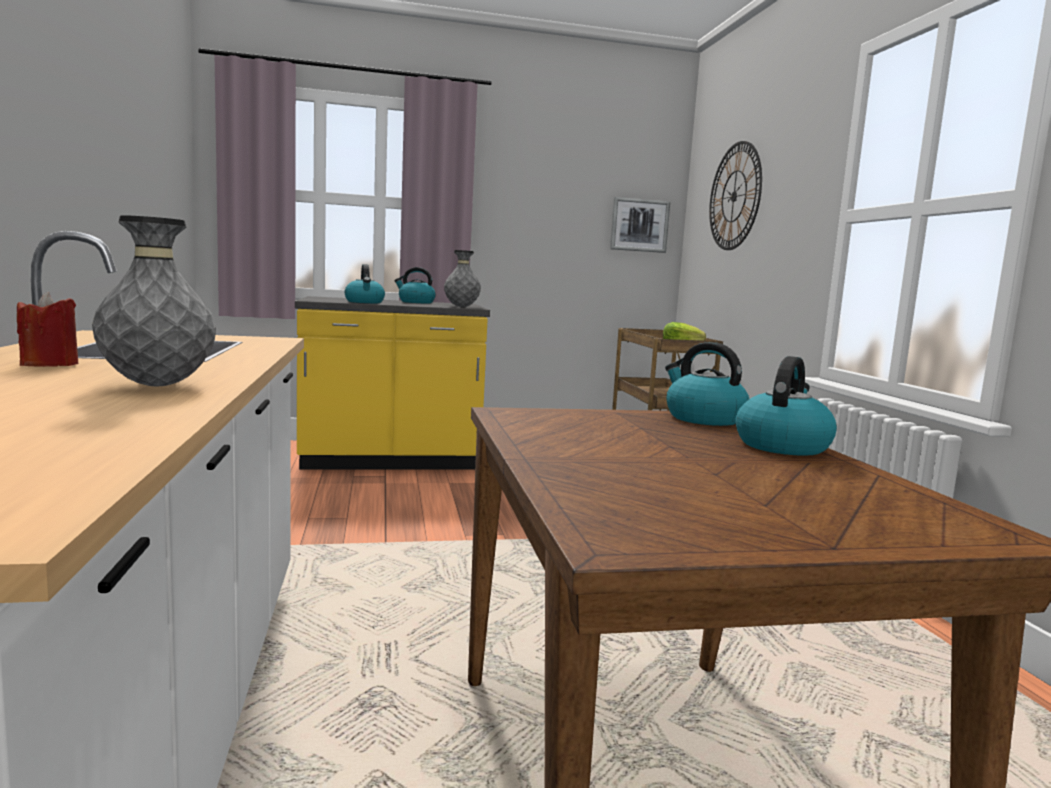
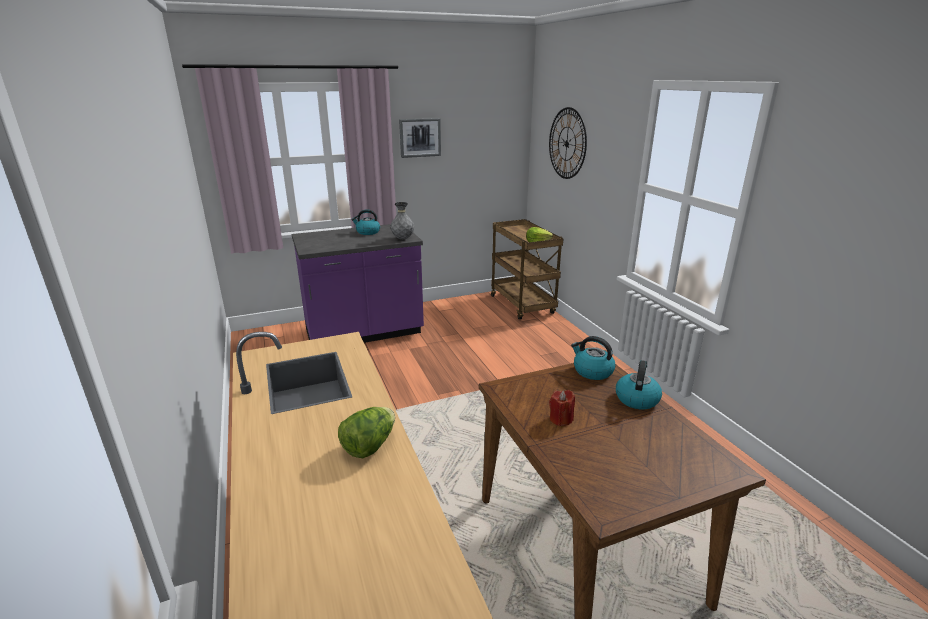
camera: 10 degrees left, 15 degrees up
red candle [17,292,78,367] -> red candle moved to [549,390,575,426]
grey vase [92,215,216,386] -> lettuce [338,407,395,458]
yellow counter [295,296,490,470] -> purple counter [292,224,424,343]
kettle [345,264,385,303] -> none
picture [610,197,670,253] -> picture moved to [399,118,441,158]

